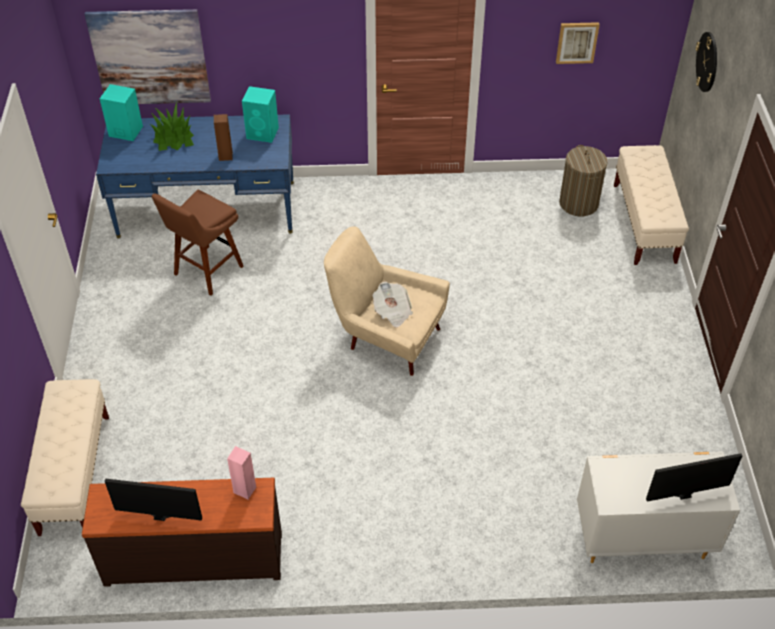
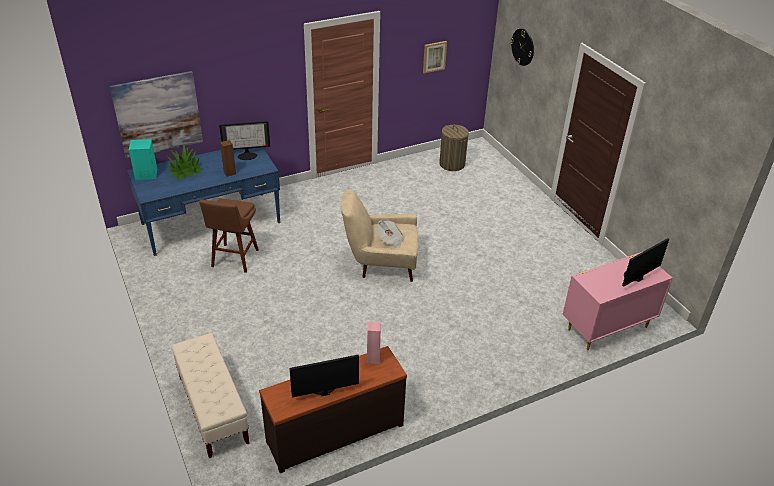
camera: 25 degrees left, 10 degrees down
turquoise speaker [242,86,279,143] -> monitor [219,121,270,160]
white dresser [577,451,740,563] -> pink dresser [562,252,673,351]
beige bench [614,145,689,265] -> none

